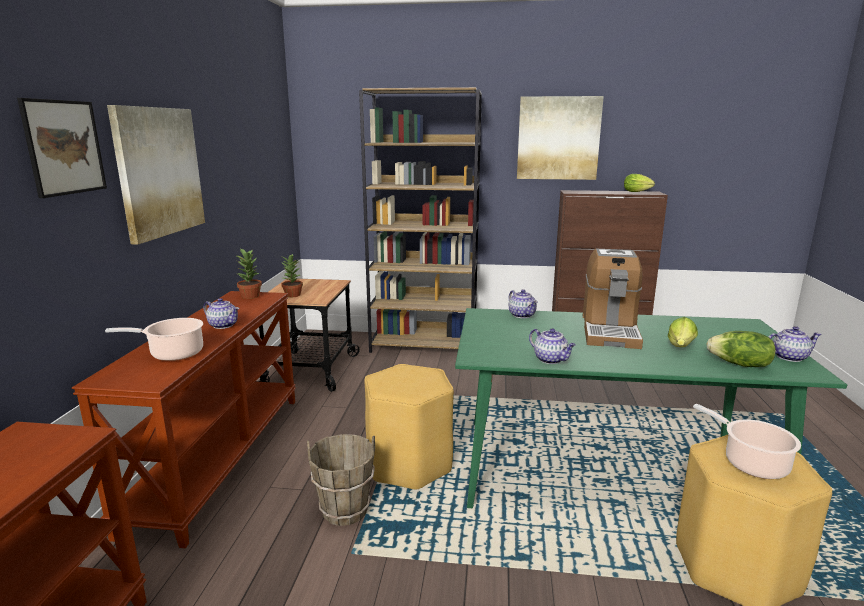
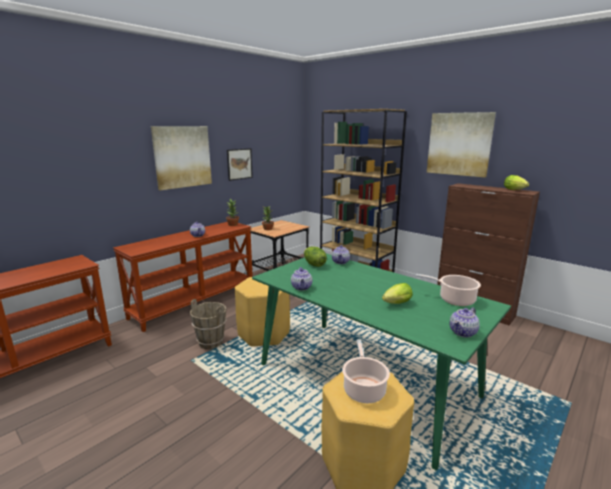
camera: 35 degrees right, 0 degrees up
picture [17,98,107,198] -> picture moved to [227,148,253,181]
cooking pot [105,318,203,361] -> cooking pot moved to [416,274,481,306]
coffee machine [583,249,643,349] -> none
lettuce [706,331,776,367] -> lettuce moved to [304,246,327,267]
teapot [769,326,822,362] -> teapot turned 105 degrees clockwise [450,308,480,338]

